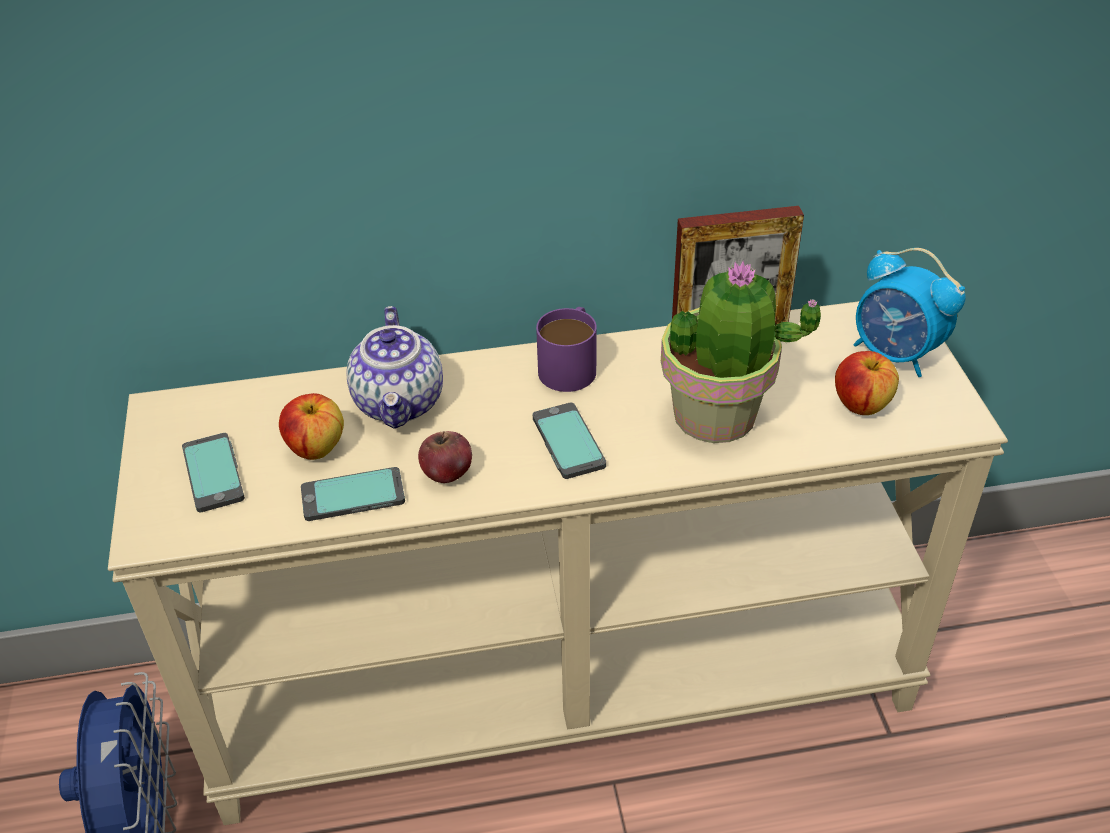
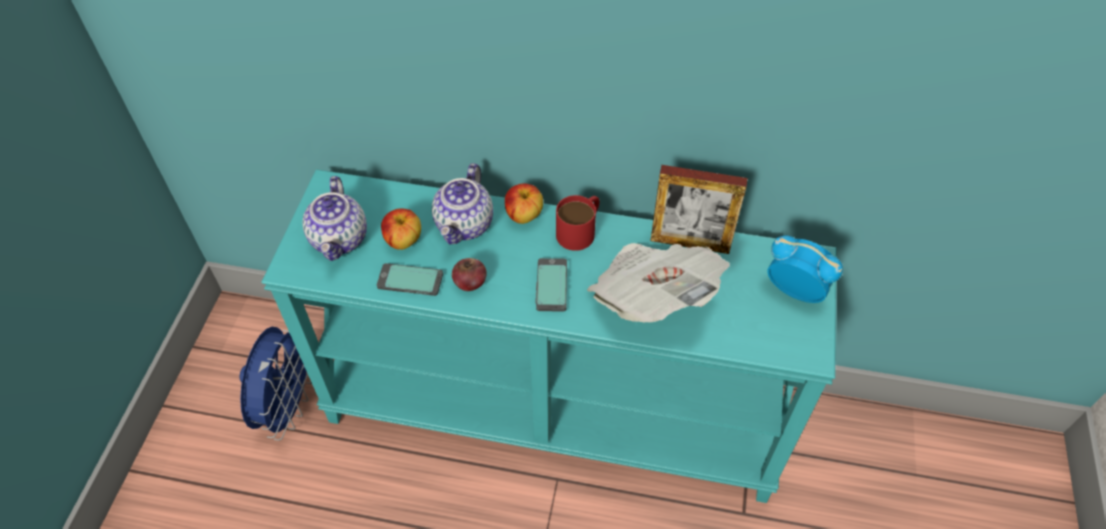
camera: 20 degrees right, 10 degrees up
beige console table [108,301,1008,825] -> turquoise console table [261,169,836,503]
phone [182,433,245,512] -> teapot [303,176,367,261]
purple mug [536,307,597,392] -> red mug [556,195,600,251]
potted plant [661,262,821,443] -> newspaper [587,243,730,322]
apple [835,351,899,415] -> apple moved to [505,183,543,224]
alarm clock [854,248,965,377] -> alarm clock turned 150 degrees clockwise [767,235,843,303]

